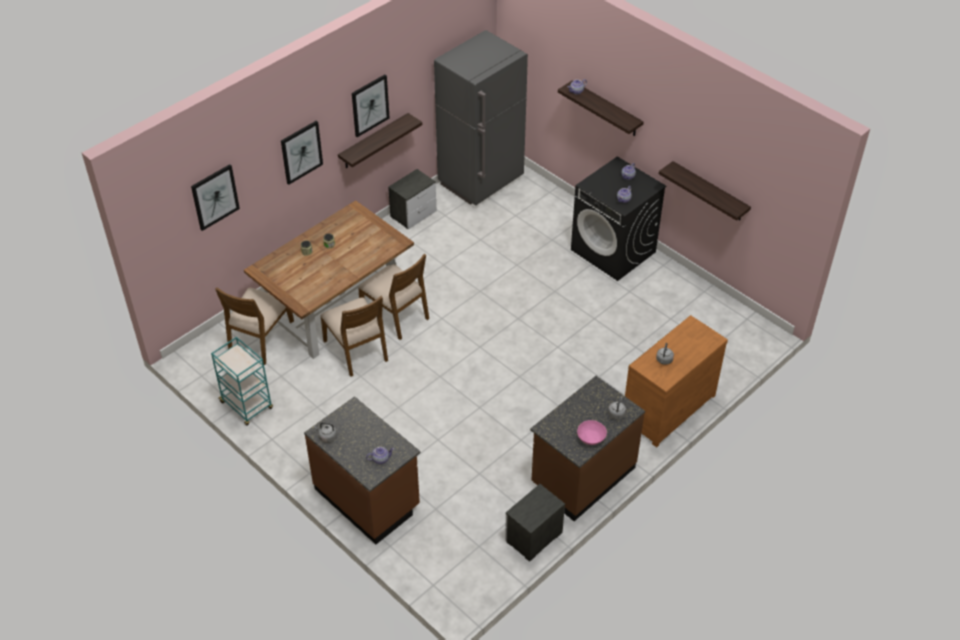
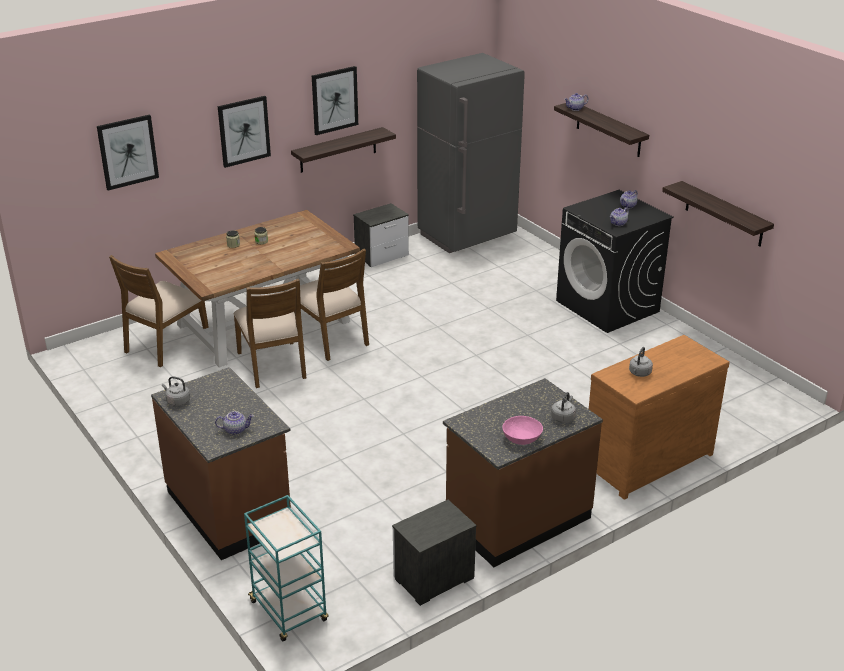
camera: 10 degrees right, 15 degrees down
turquoise cart [211,337,273,426] -> turquoise cart moved to [244,495,328,642]

